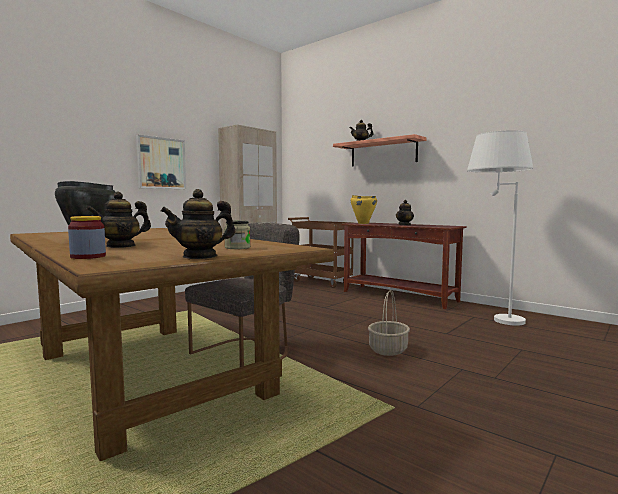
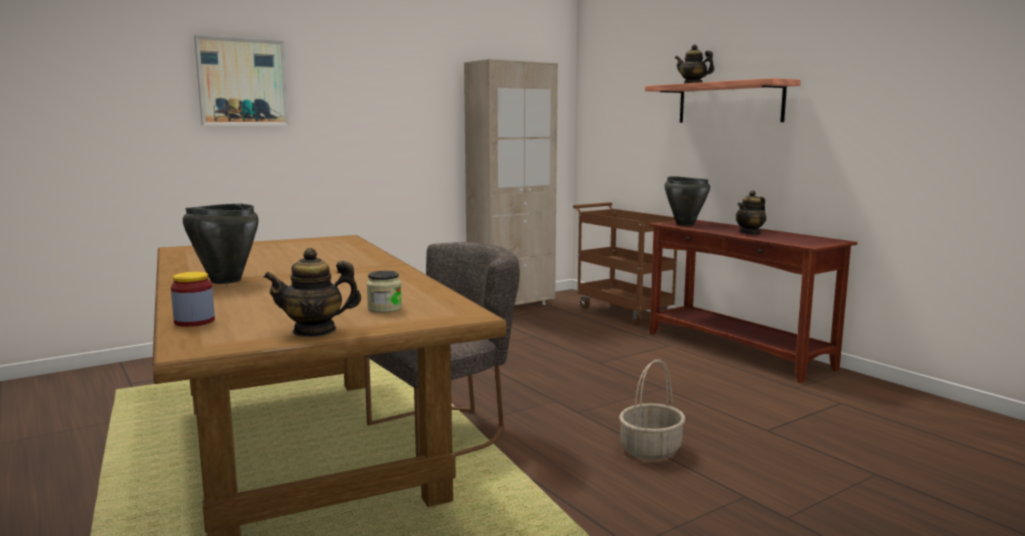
camera: 15 degrees right, 5 degrees up
teapot [86,192,151,248] -> none
picture [136,135,186,189] -> picture moved to [194,35,289,125]
yellow cooking pot [350,195,377,224] -> black cooking pot [665,176,710,226]
white floor lamp [467,130,533,326] -> none

